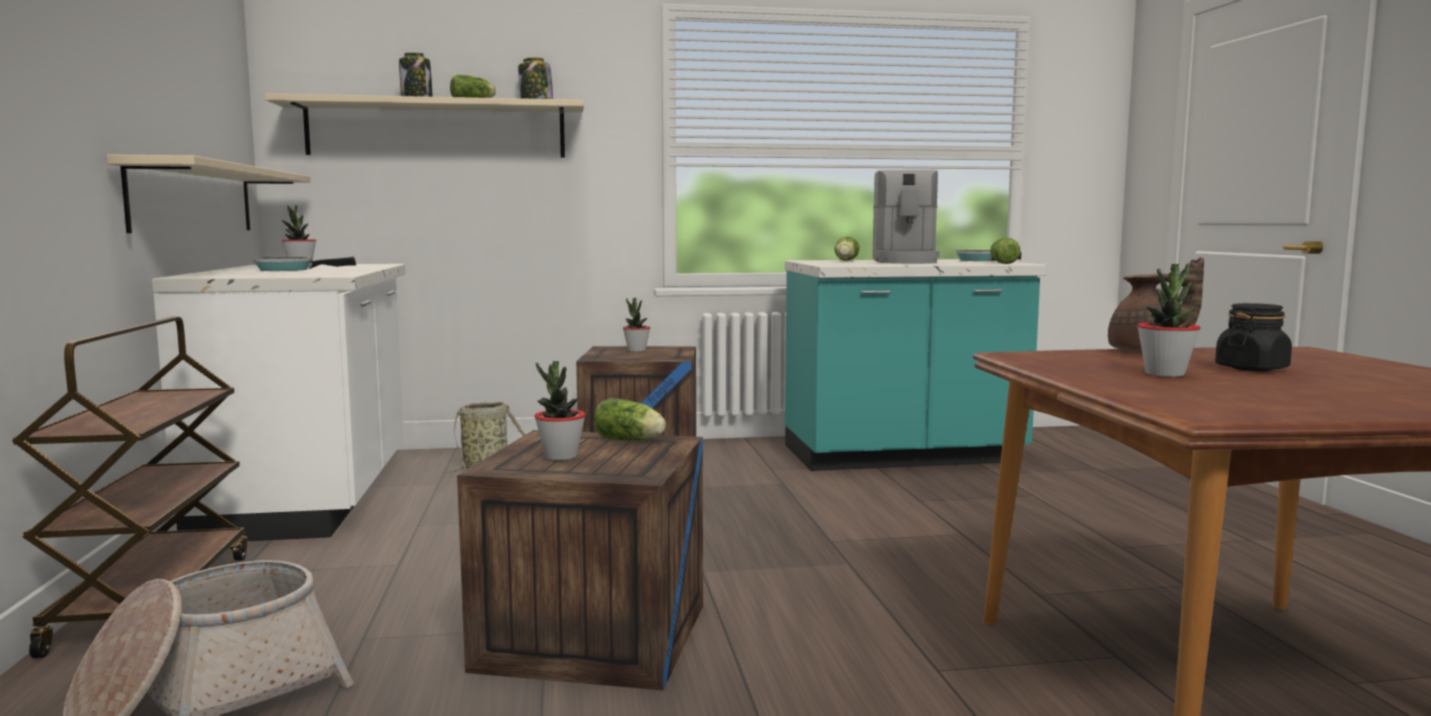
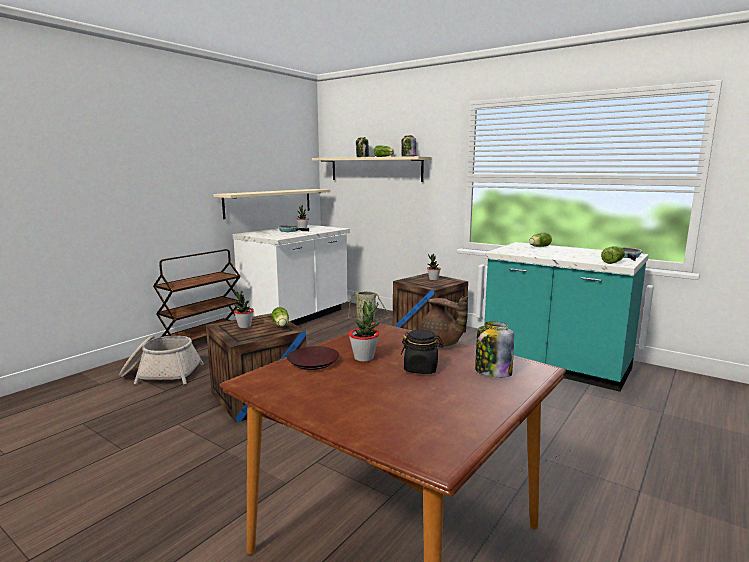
camera: 45 degrees right, 5 degrees up
coffee machine [872,170,940,264] -> none
none -> brown plate [287,346,339,370]
none -> jar [475,321,514,378]

